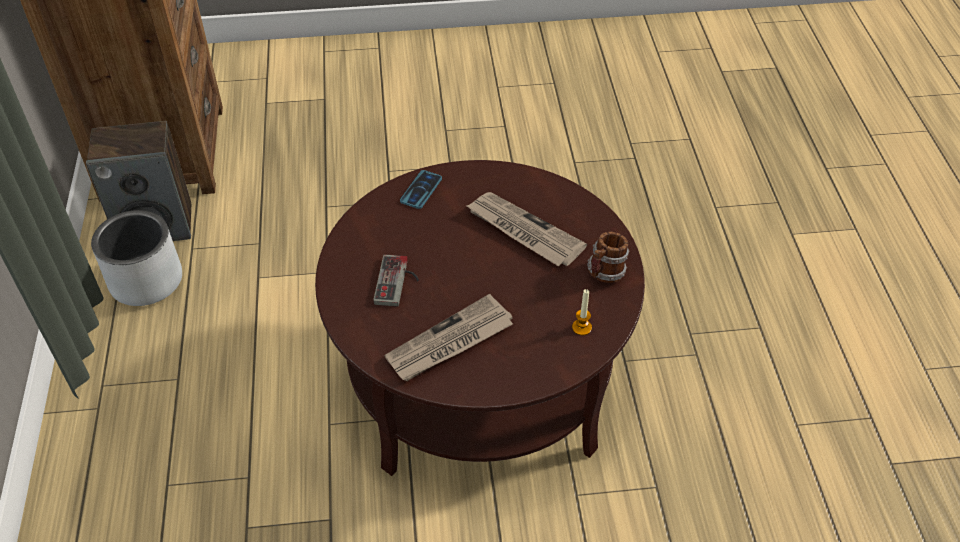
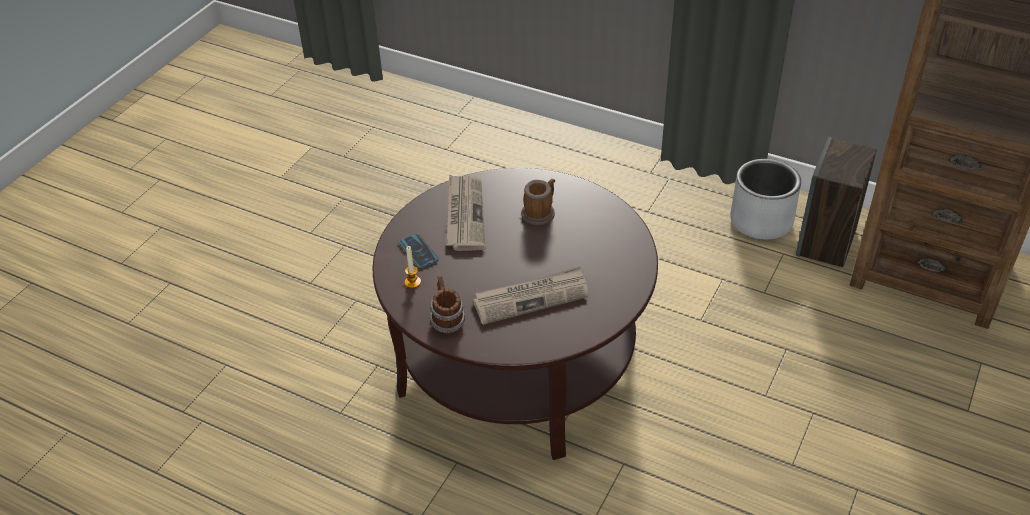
camera: 125 degrees right, 5 degrees down
game controller [373,254,419,307] -> mug [521,179,555,225]
phone [400,170,442,209] -> phone moved to [399,234,438,268]

